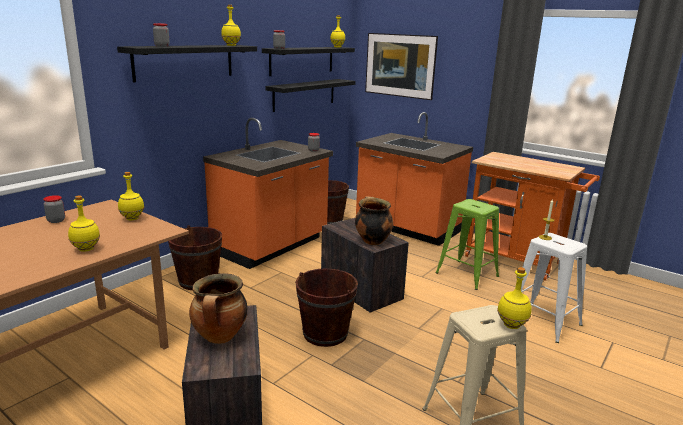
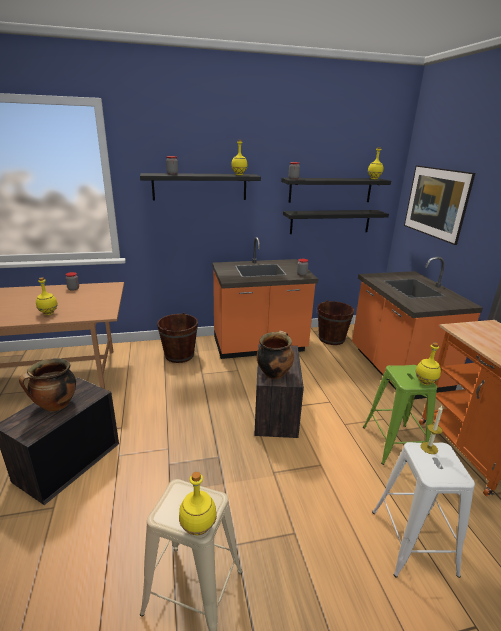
camera: 40 degrees right, 5 degrees up
yellow bottle [118,172,144,220] -> yellow bottle moved to [415,342,441,385]
brown bucket [295,268,358,347] -> none

